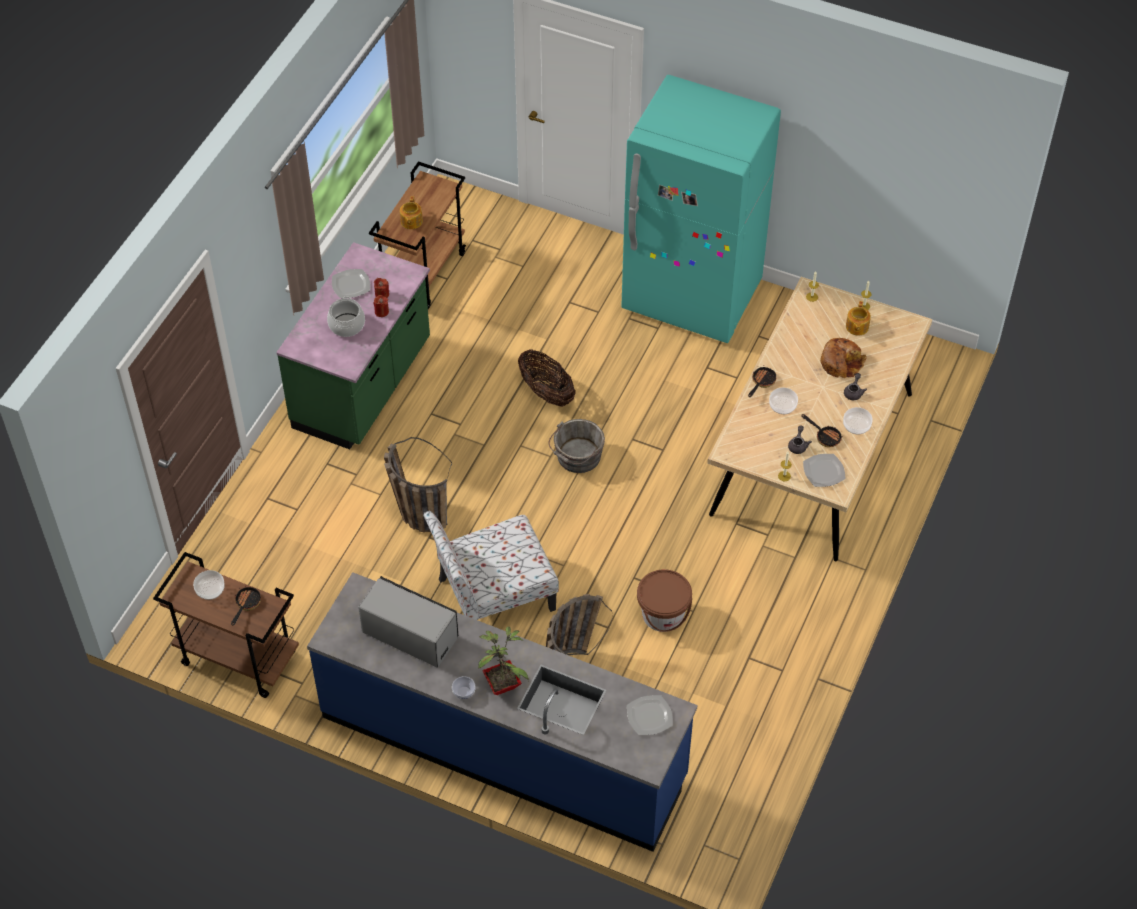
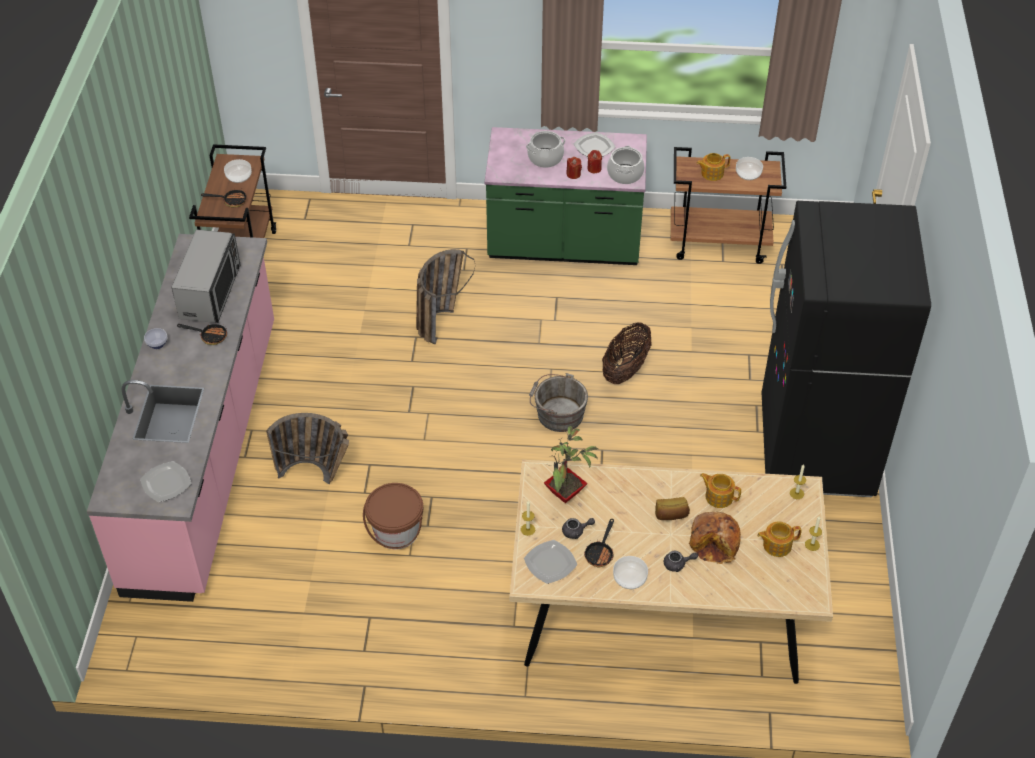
camera: 70 degrees right, 5 degrees down
blue counter [307,572,697,852] -> pink counter [87,234,274,602]
chair [423,511,559,620] -> none
potted plant [478,627,529,695] -> potted plant moved to [544,426,598,503]
turquoise fridge [621,75,781,343] -> black fridge [762,201,931,497]
frying pan [748,365,777,397] -> frying pan moved to [177,324,227,345]
bowl [769,388,798,414] -> bowl moved to [736,157,763,180]
none -> cooking pot [607,146,644,184]
none -> bread [655,497,690,520]
none -> teapot [700,473,741,508]

